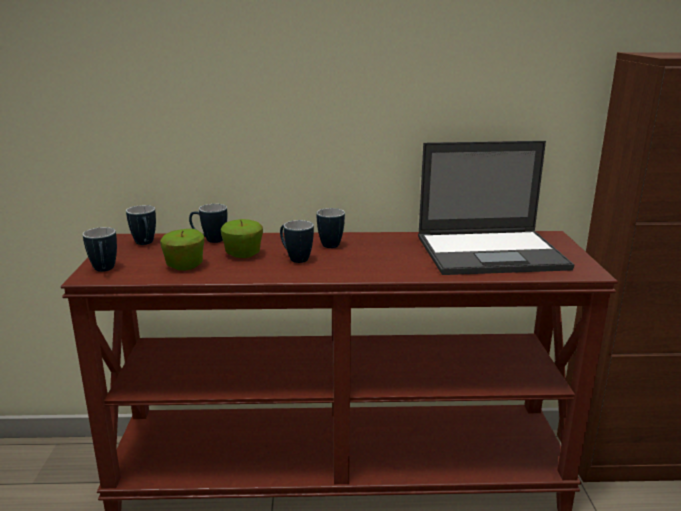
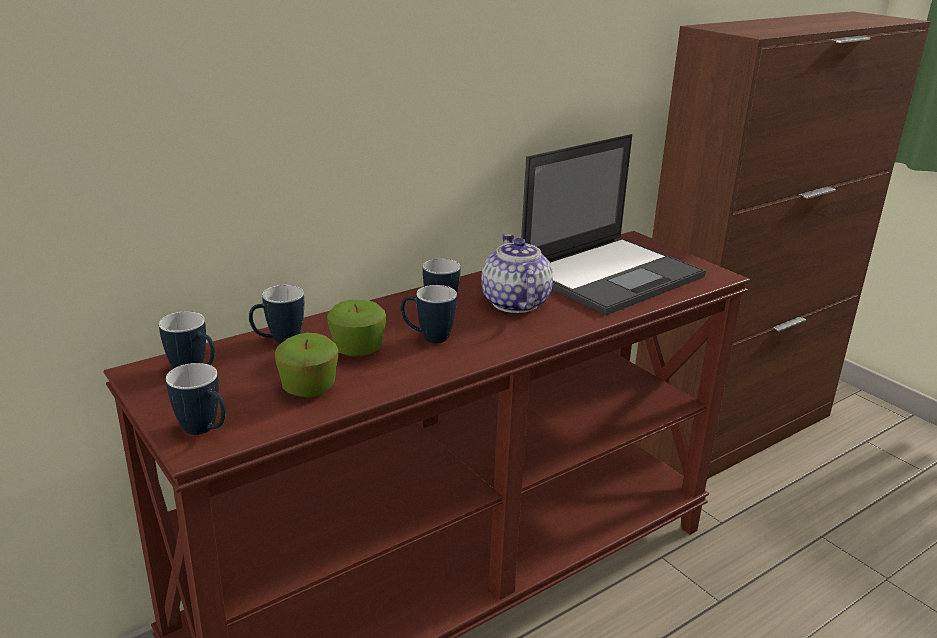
camera: 35 degrees left, 5 degrees up
none -> teapot [481,234,553,313]

